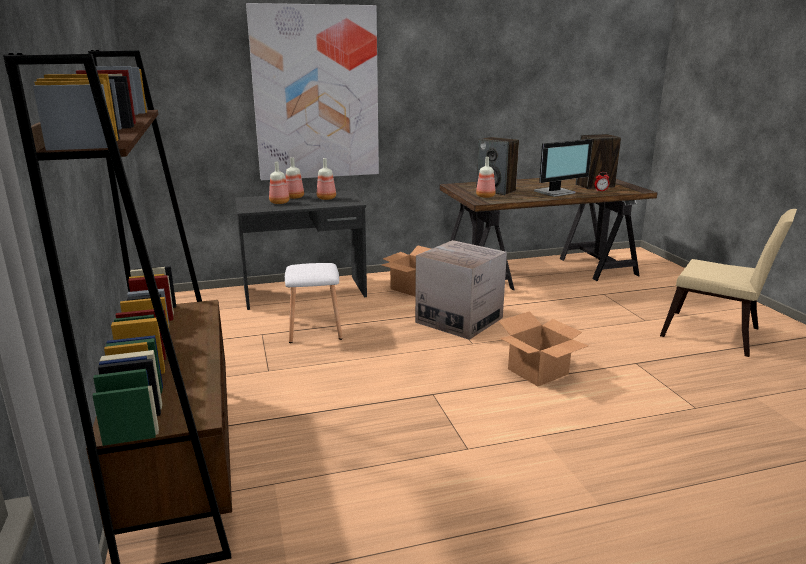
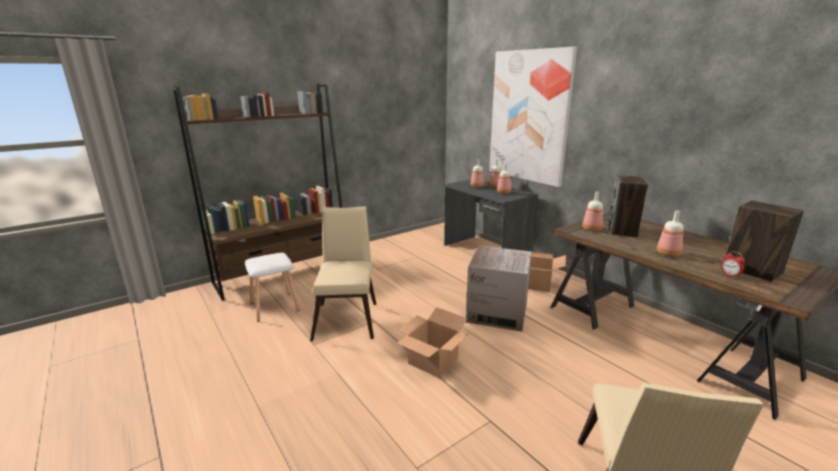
camera: 70 degrees right, 0 degrees up
white stool [285,263,343,343] -> white stool moved to [245,253,300,322]
monitor [534,139,592,197] -> bottle [657,211,684,257]
none -> beige chair [310,206,376,341]

